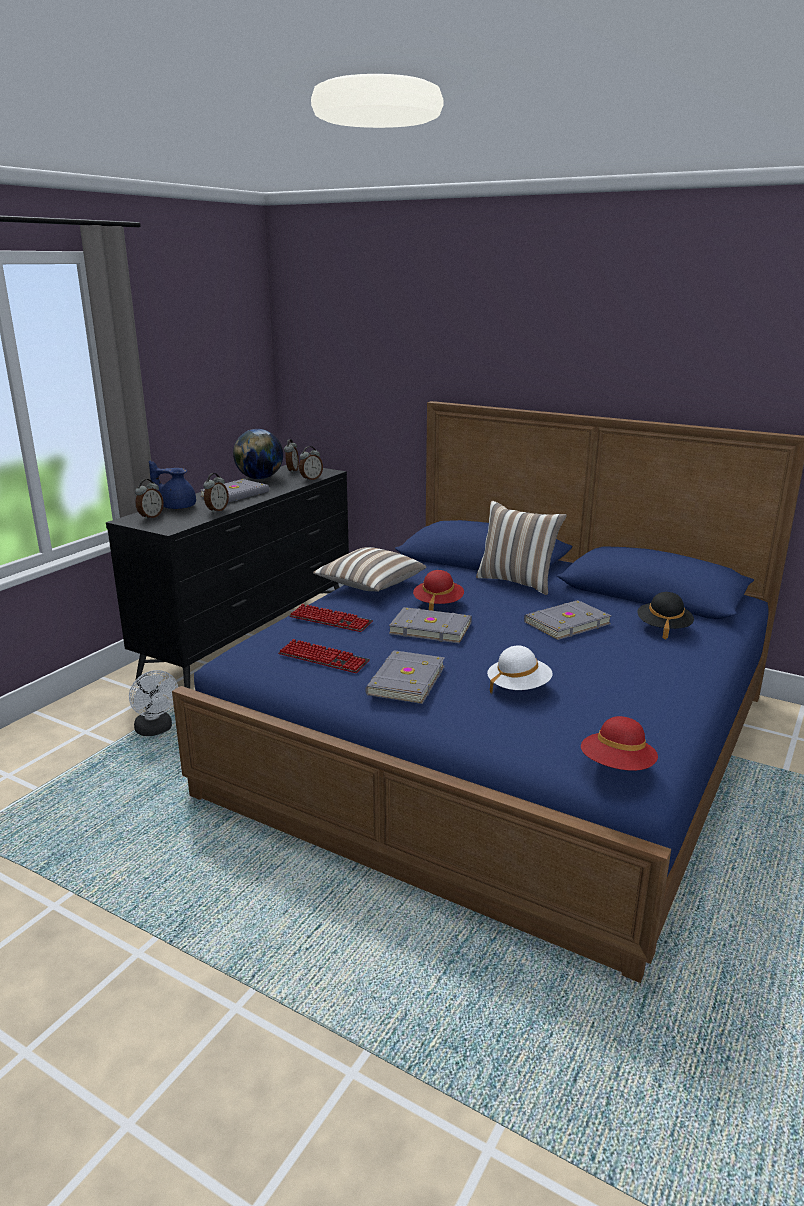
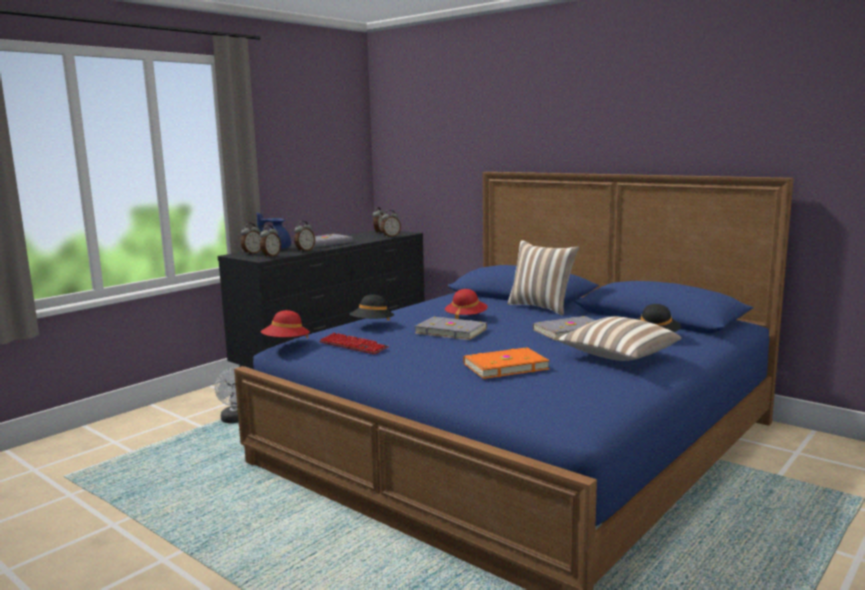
camera: 10 degrees right, 10 degrees down
globe [233,429,283,479] -> none
keyboard [289,604,373,632] -> black hat [349,295,394,321]
pillow [313,547,426,592] -> pillow moved to [557,316,682,361]
grey book [365,650,445,704] -> none
white hat [487,645,553,694] -> orange book [463,347,550,379]
red hat [581,716,658,771] -> red hat moved to [261,310,310,339]
none -> alarm clock [260,225,281,258]

